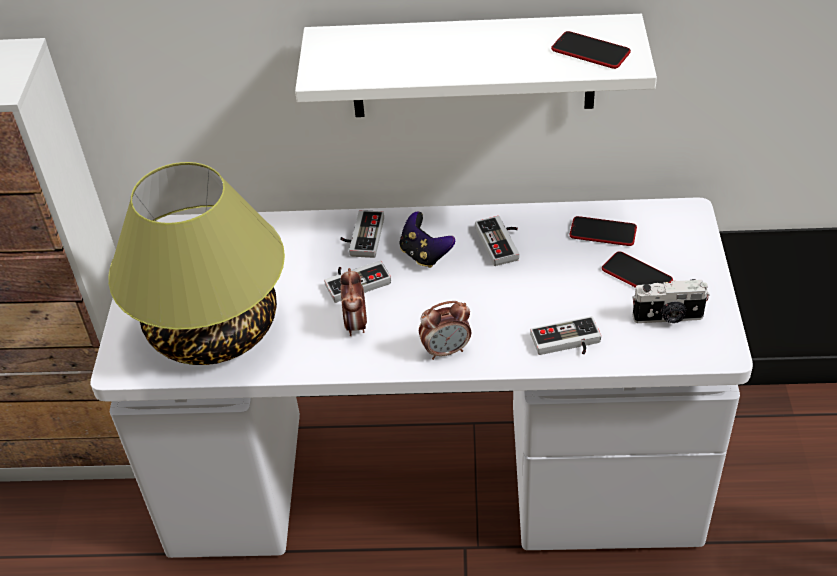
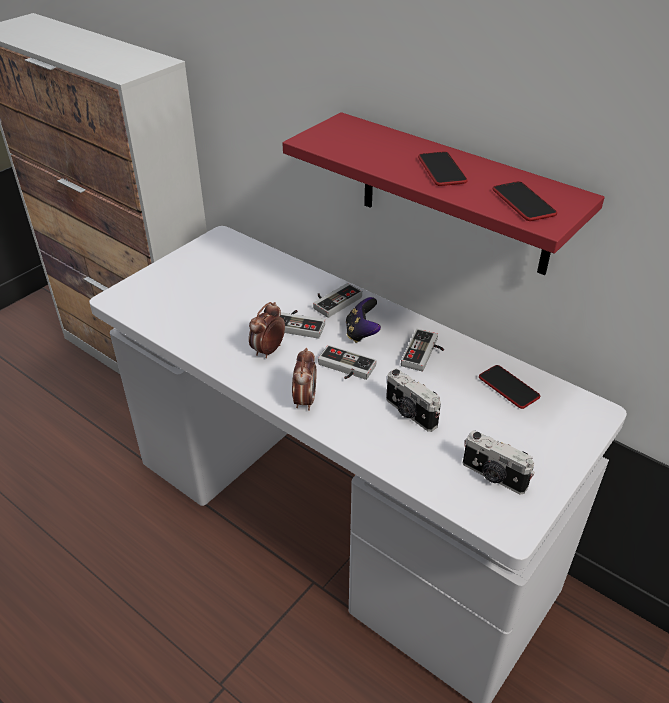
camera: 35 degrees right, 5 degrees down
table lamp [108,162,285,365] -> none
white shelf [295,14,657,117] -> red shelf [283,112,605,275]
alarm clock [419,301,471,360] -> alarm clock turned 105 degrees counterclockwise [292,348,316,411]
game controller [530,316,601,355] -> game controller moved to [318,345,377,380]
phone [602,251,673,288] -> phone moved to [418,152,468,186]
none -> camera [386,369,441,432]

